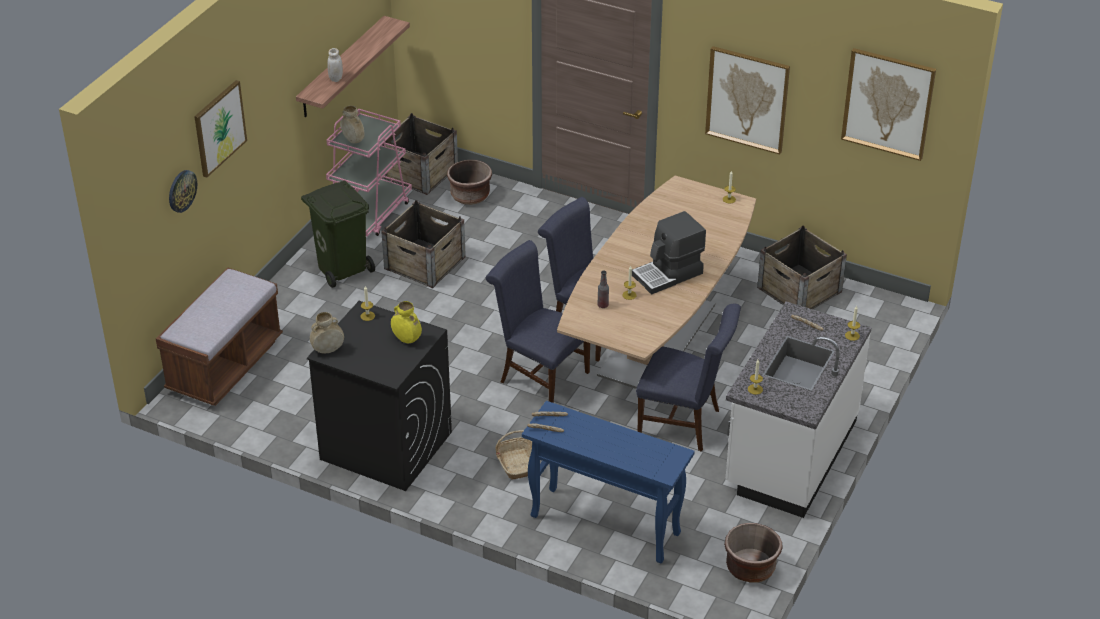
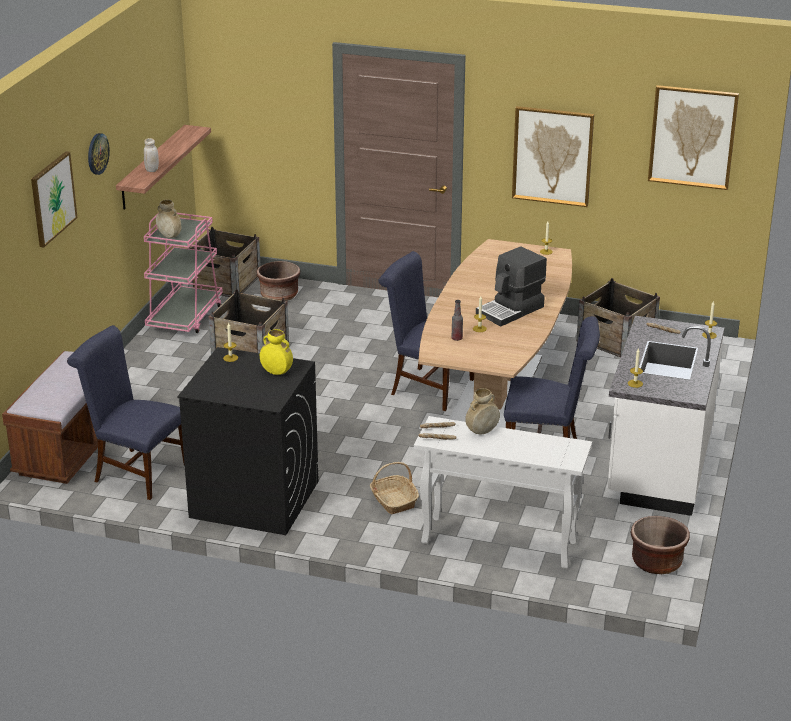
camera: 10 degrees left, 10 degrees down
wall clock [169,170,197,213] -> wall clock moved to [88,133,110,175]
green trash can [301,180,375,288] -> none
beige vase [310,312,344,353] -> beige vase moved to [465,388,500,434]
blue chair [486,240,590,403] -> blue chair moved to [67,325,184,500]
blue console table [522,401,695,564] -> white console table [414,416,592,569]

